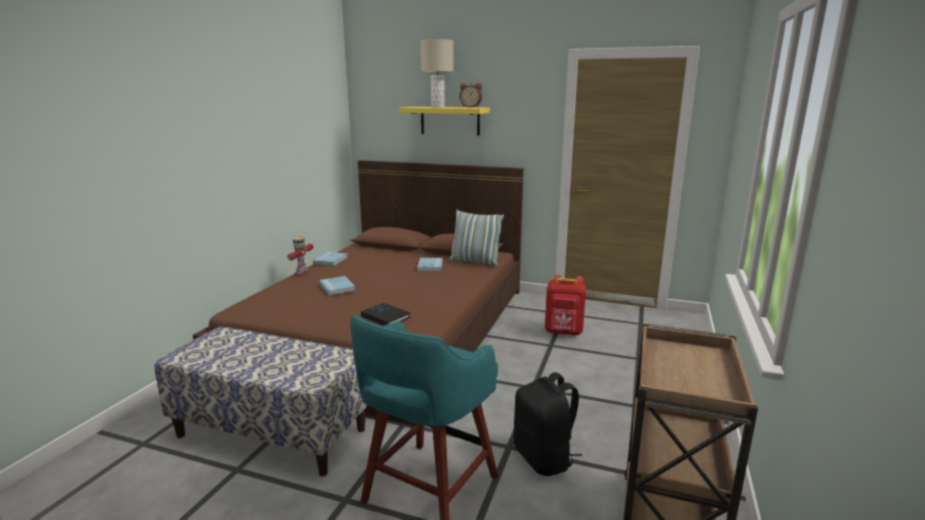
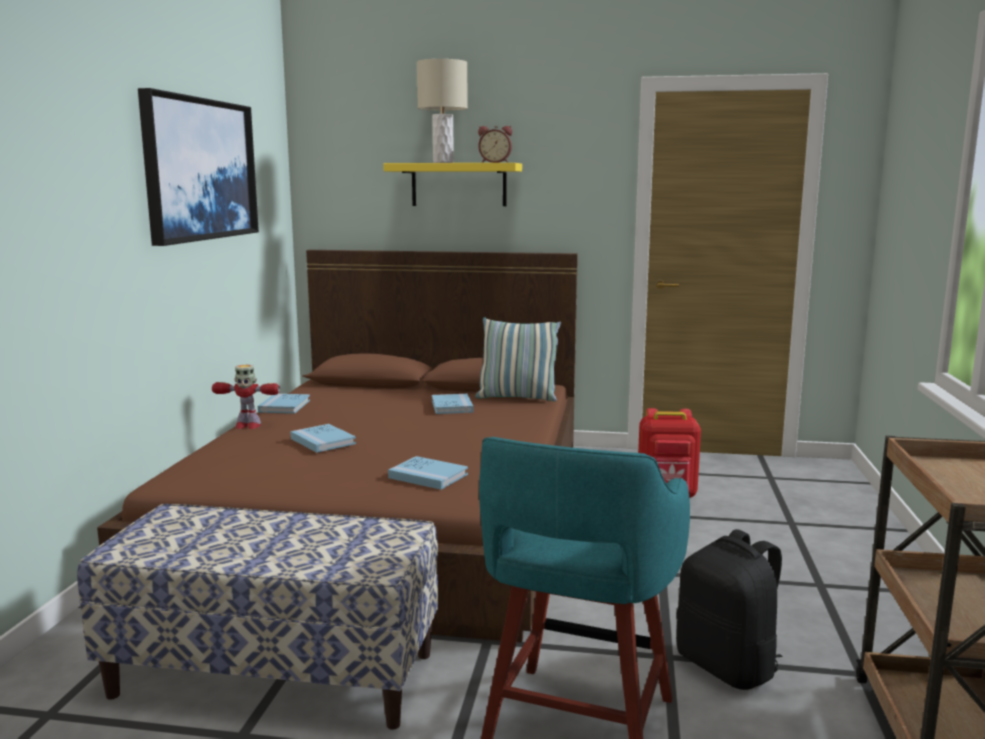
camera: 10 degrees left, 5 degrees down
toy robot [287,237,313,276] -> toy robot turned 90 degrees counterclockwise [212,365,280,429]
black book [361,303,410,326] -> blue book [388,456,468,490]
none -> picture [138,88,259,246]

